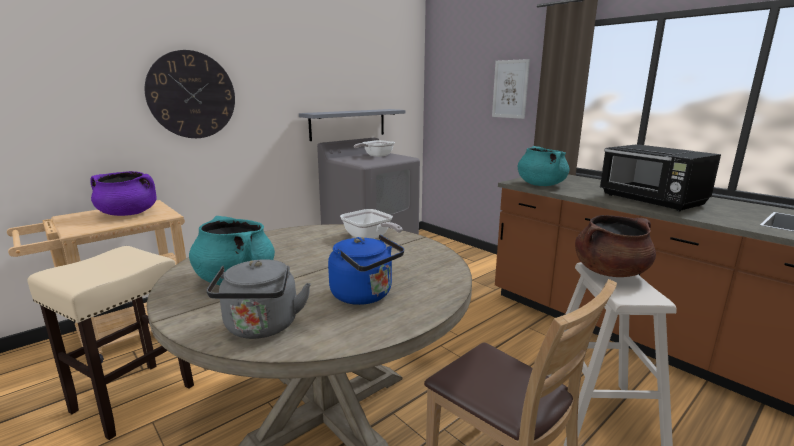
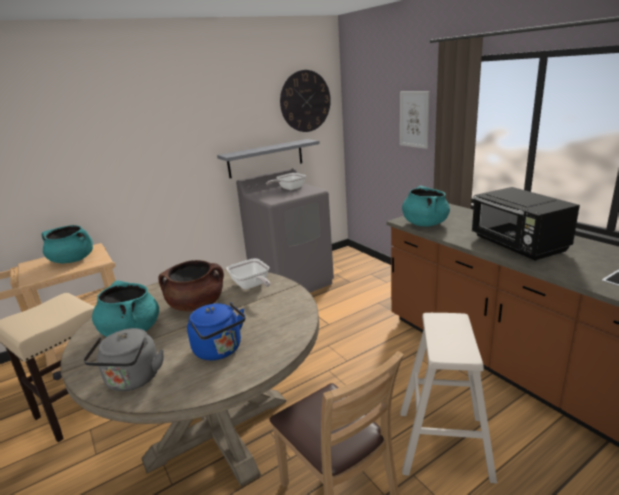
camera: 10 degrees right, 5 degrees up
purple cooking pot [90,171,157,216] -> turquoise cooking pot [42,225,93,263]
wall clock [145,50,235,138] -> wall clock moved to [280,70,331,132]
brown cooking pot [575,215,656,277] -> brown cooking pot moved to [158,260,224,311]

